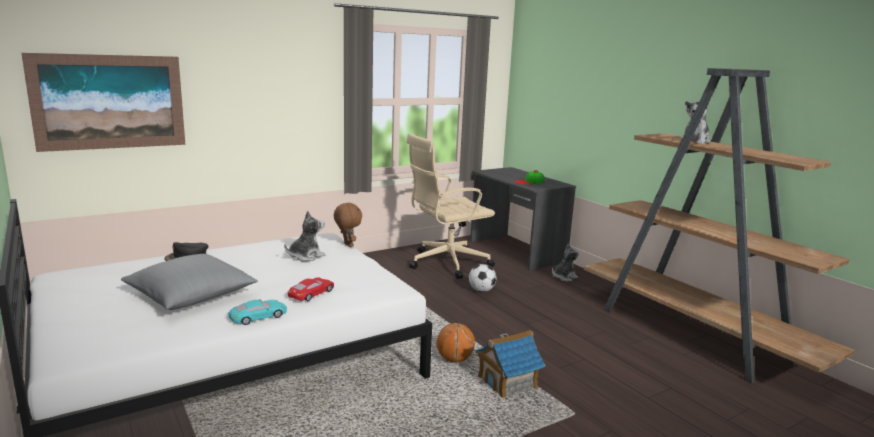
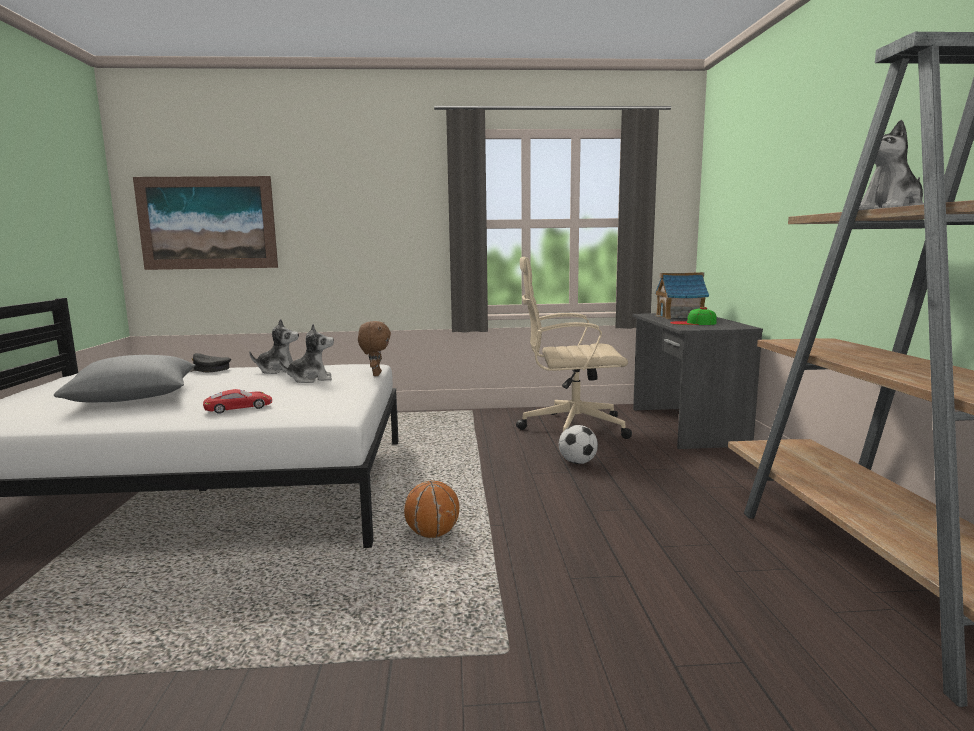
camera: 30 degrees right, 5 degrees down
turquoise toy car [228,299,287,325] -> none
toy house [476,330,545,398] -> toy house moved to [655,272,709,319]
plush toy [552,244,579,282] -> plush toy moved to [249,319,299,374]

